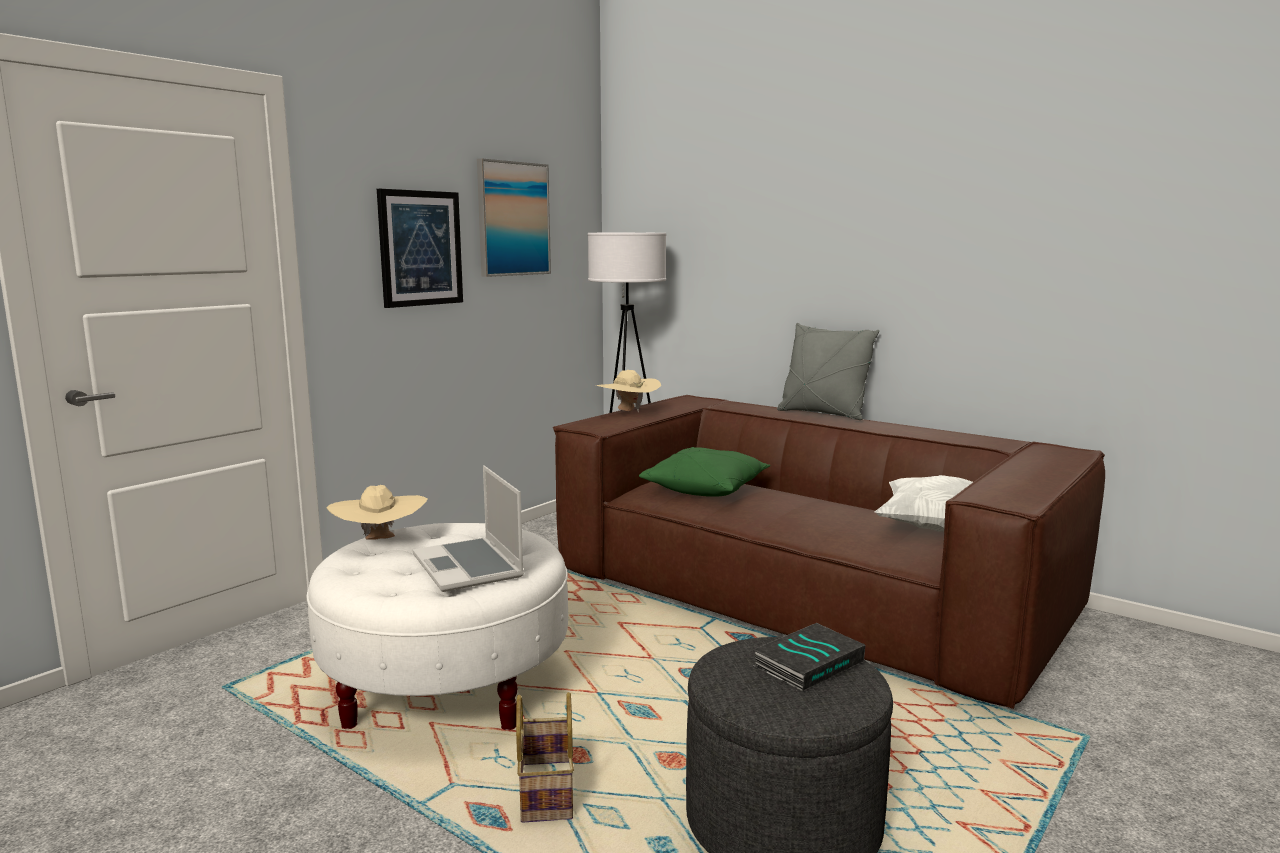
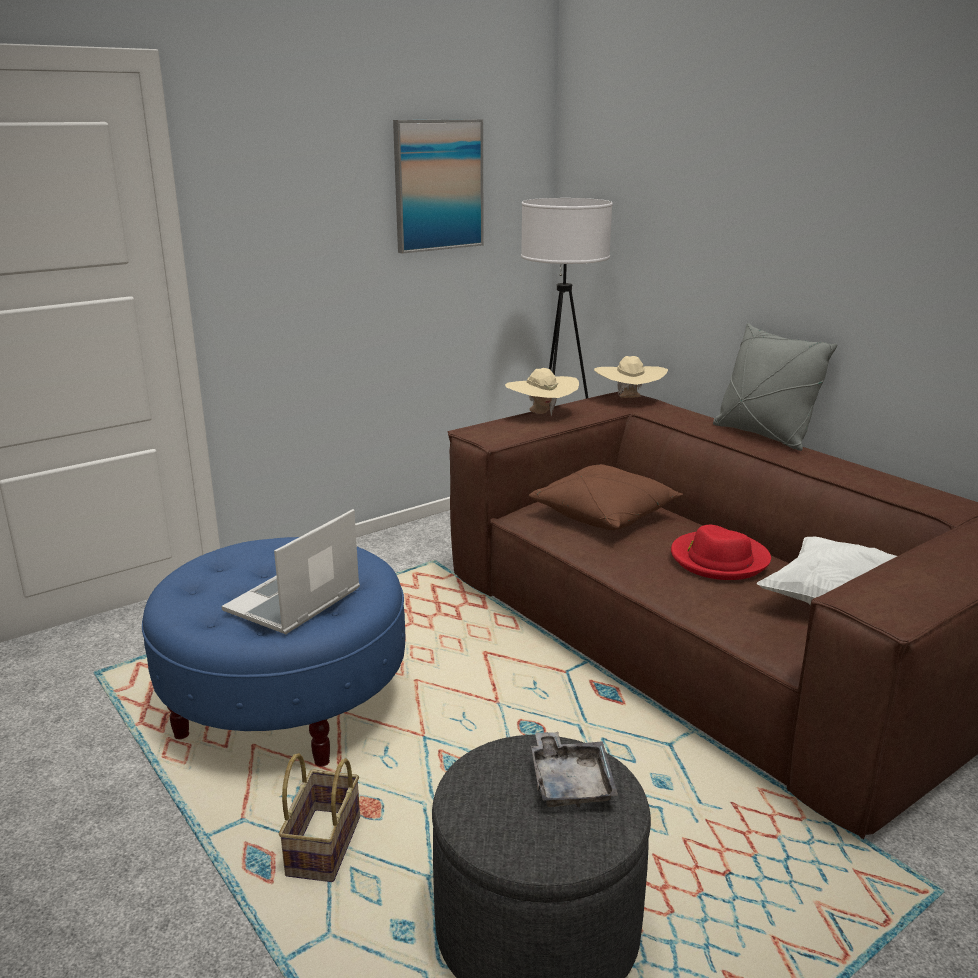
camera: 15 degrees right, 10 degrees up
white ottoman [306,523,568,730] -> blue ottoman [142,537,406,767]
beige hat [326,485,428,540] -> beige hat moved to [594,356,668,398]
picture [377,189,463,308] -> none
laptop [413,466,524,592] -> laptop turned 45 degrees clockwise [222,509,360,634]
green pillow [639,447,770,497] -> brown pillow [529,464,683,530]
book [753,623,865,691] -> grey tray [531,732,618,807]
none -> red hat [671,525,771,580]

